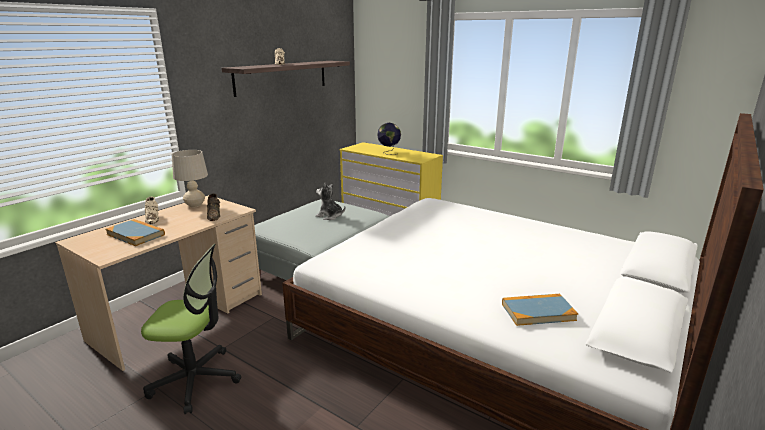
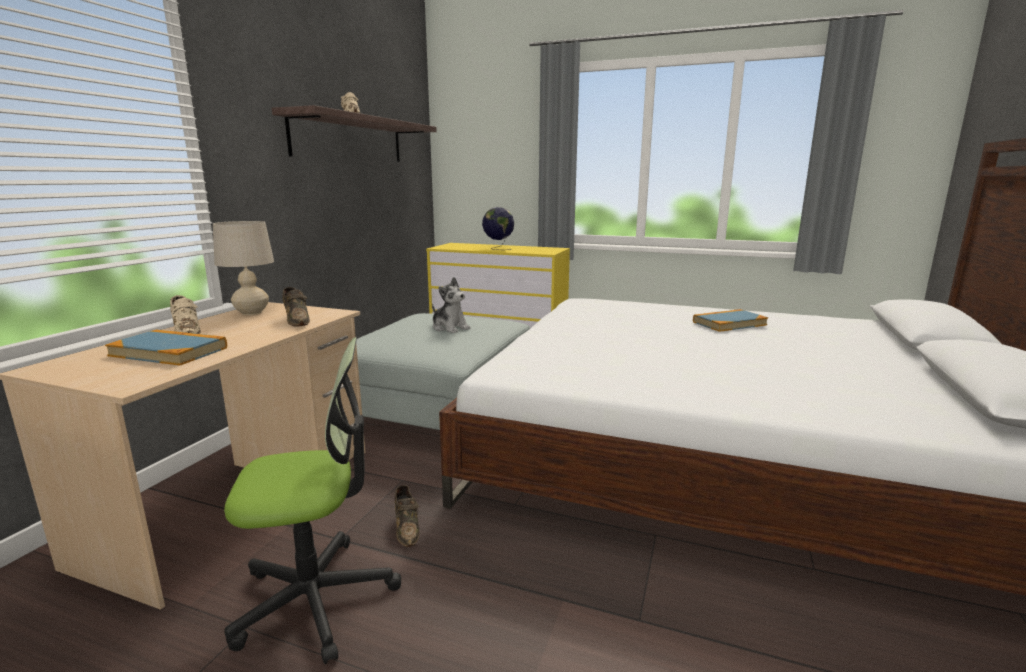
camera: 15 degrees left, 5 degrees down
plush toy [316,183,345,220] -> plush toy turned 150 degrees counterclockwise [432,277,470,333]
book [502,294,578,326] -> book moved to [693,309,768,332]
none -> brown shoe [395,485,420,547]

